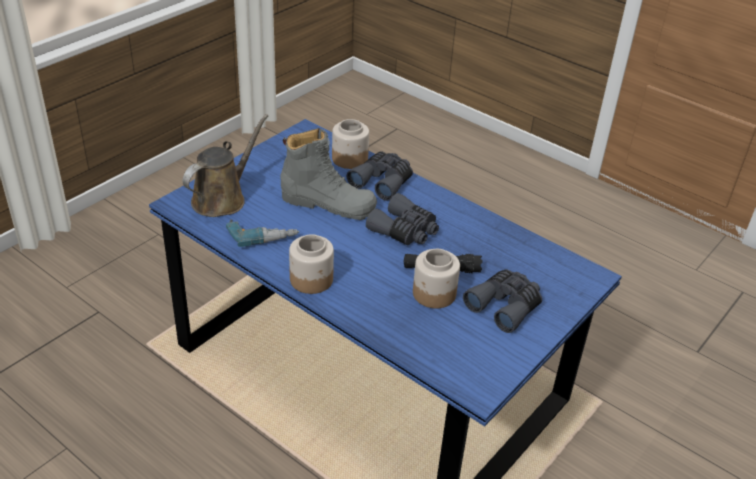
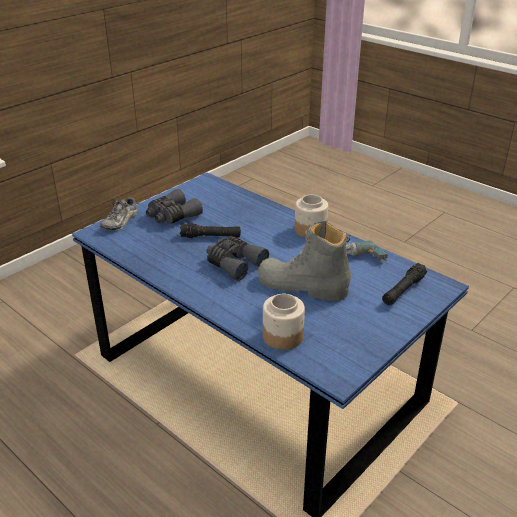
camera: 175 degrees left, 5 degrees down
brown watering can [182,114,268,217] -> black flashlight [382,263,427,305]
grey binoculars [347,151,413,201] -> none
jar [413,249,460,308] -> none
none -> shoe [100,197,138,231]

